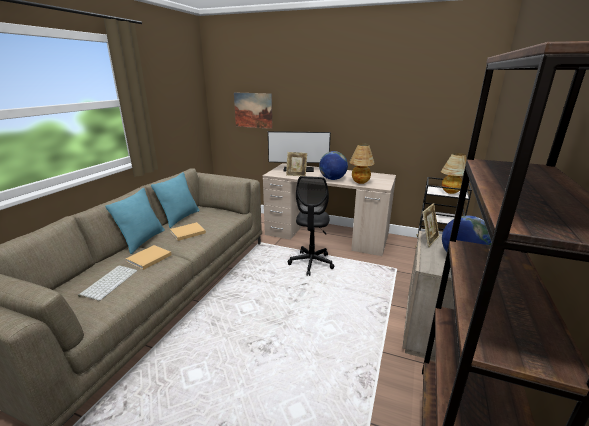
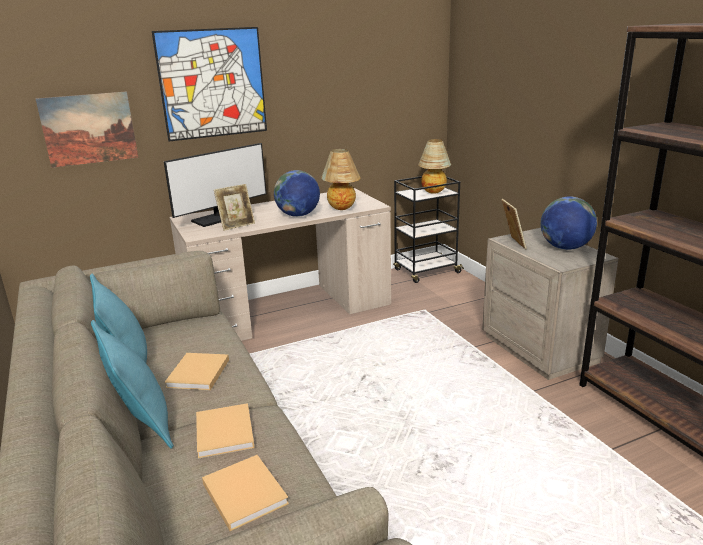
camera: 45 degrees left, 0 degrees up
keyboard [78,265,137,301] -> beige book [202,455,289,531]
black office chair [288,176,334,276] -> none
none -> picture [152,27,267,141]

